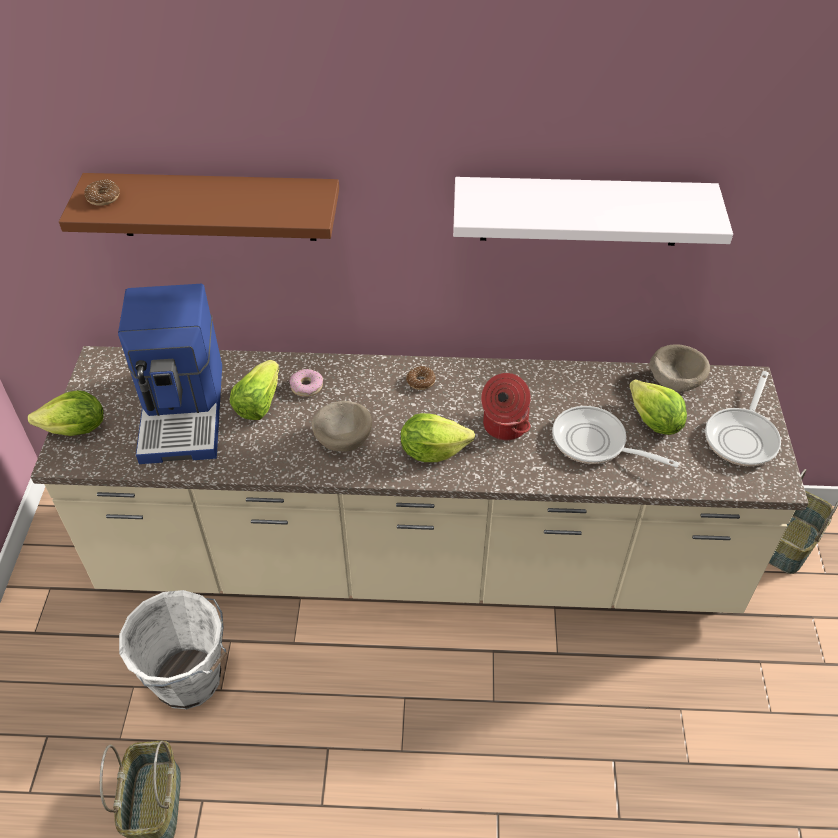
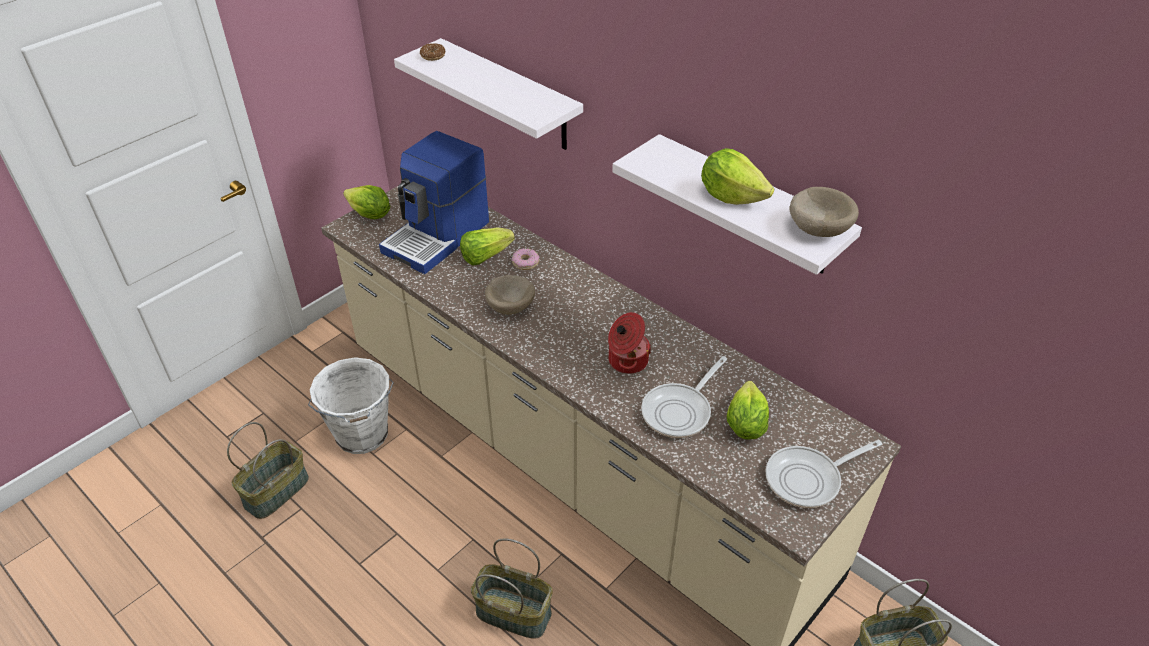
camera: 40 degrees right, 5 degrees down
brown shelf [59,173,339,241] -> white shelf [394,38,583,150]
lettuce [400,413,475,462] -> lettuce moved to [701,148,775,205]
donut [406,366,436,390] -> none
frying pan [552,406,680,468] -> frying pan turned 120 degrees counterclockwise [641,356,727,438]
beige bowl [650,344,710,392] -> beige bowl moved to [789,187,859,237]
none -> basket [471,538,553,639]

